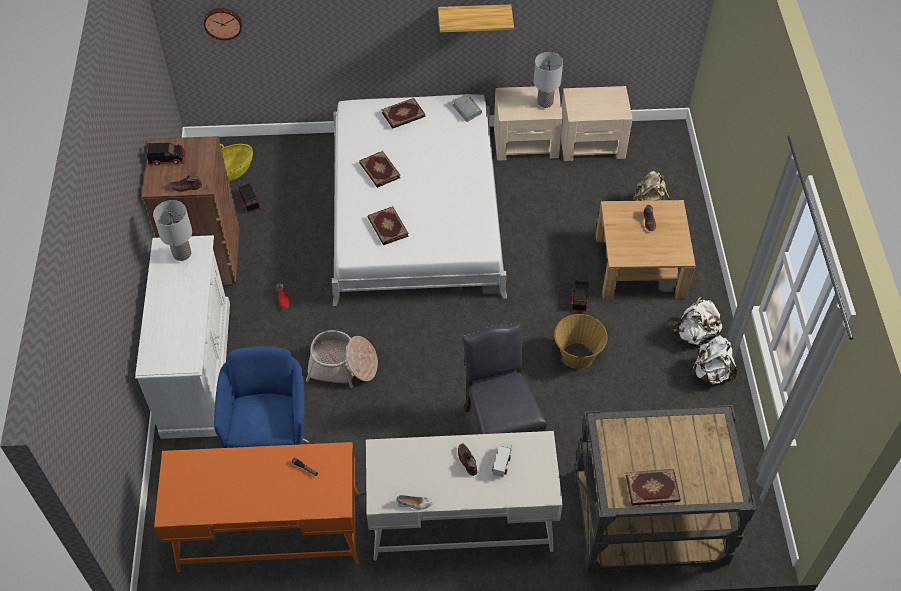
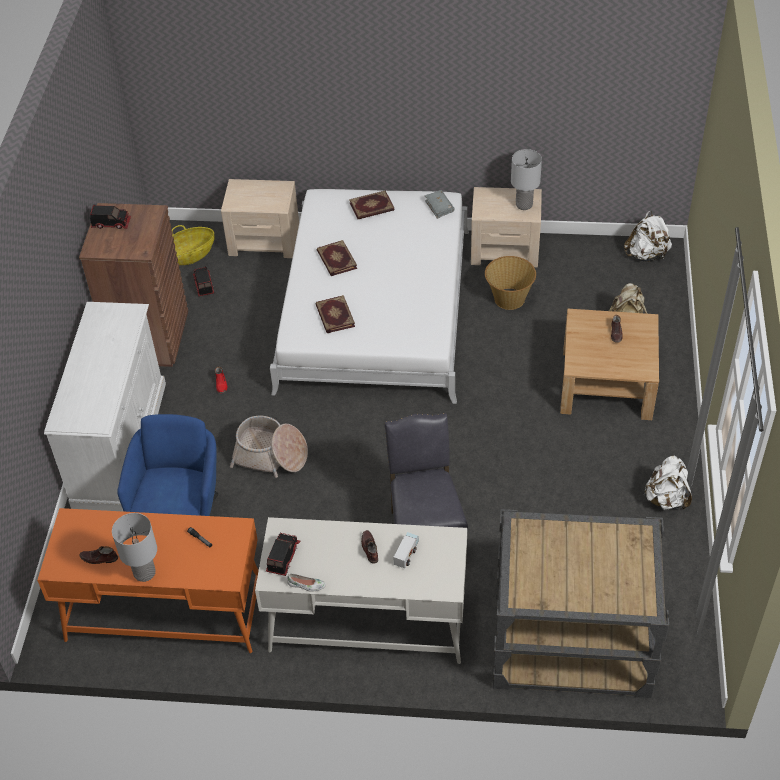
camera: 10 degrees right, 5 degrees down
grey table lamp [153,200,192,261] -> grey table lamp moved to [112,513,157,582]
brown shoe [169,175,202,192] -> brown shoe moved to [79,546,118,564]
wall clock [204,8,242,40] -> none
shelf [438,4,514,32] -> none
basket [554,314,607,369] -> basket moved to [485,256,536,310]
beige nightstand [561,86,633,161] -> beige nightstand moved to [221,179,299,258]
toy truck [571,280,590,312] -> toy truck moved to [266,532,301,576]
book [626,469,681,506] -> none
white backpack [673,297,722,345] -> white backpack moved to [624,211,672,262]

